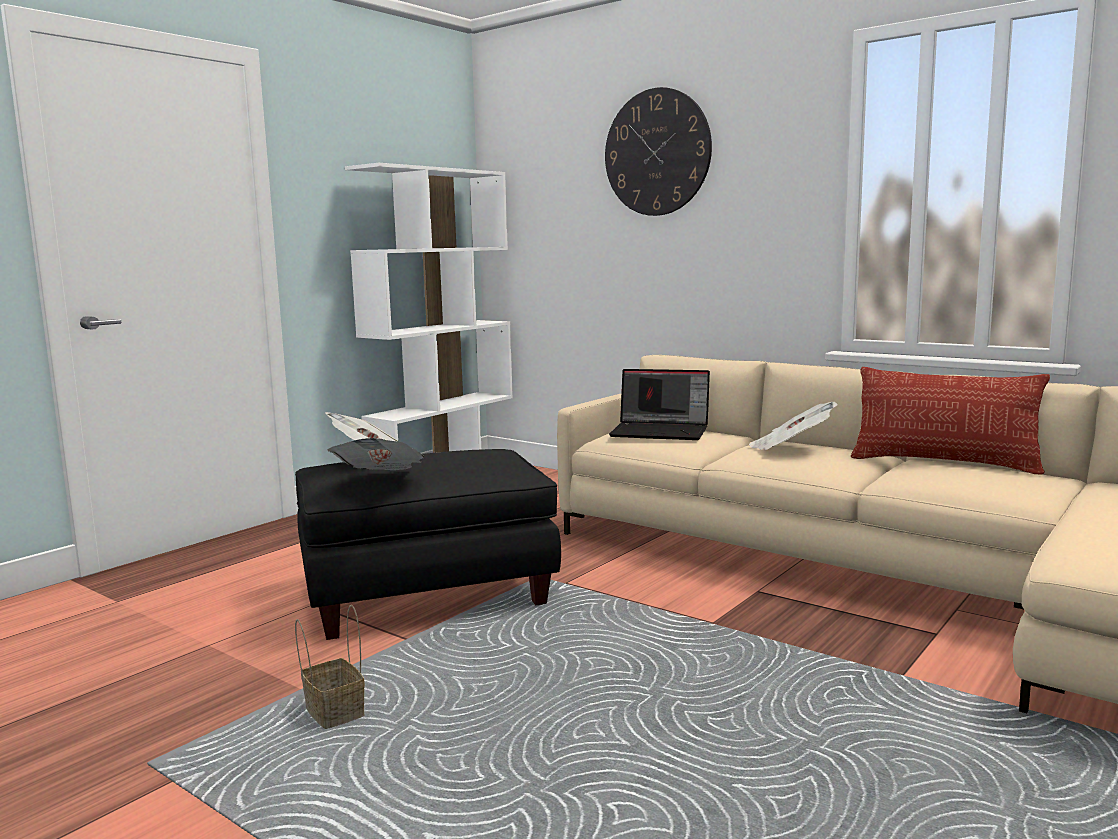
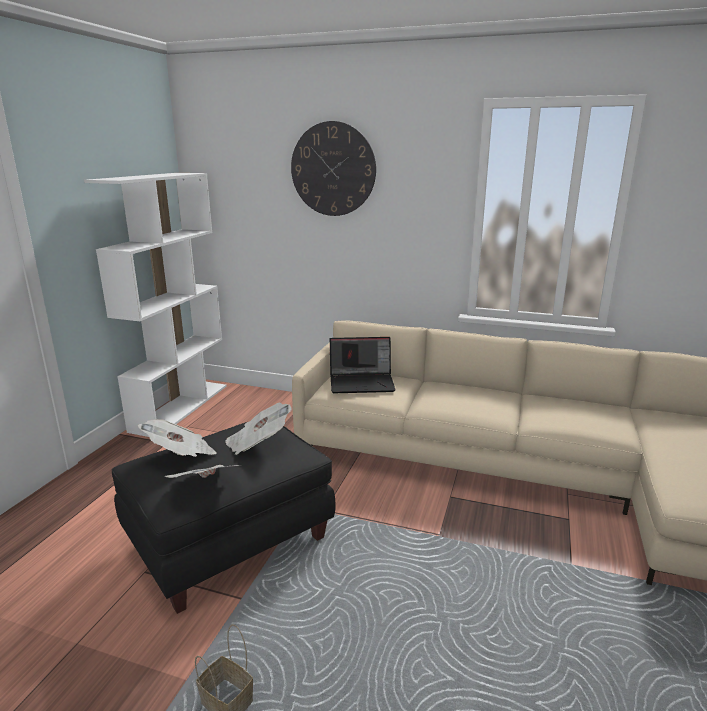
camera: 20 degrees left, 10 degrees up
newspaper [749,402,838,450] -> newspaper moved to [225,402,292,455]
pillow [851,367,1050,475] -> none

